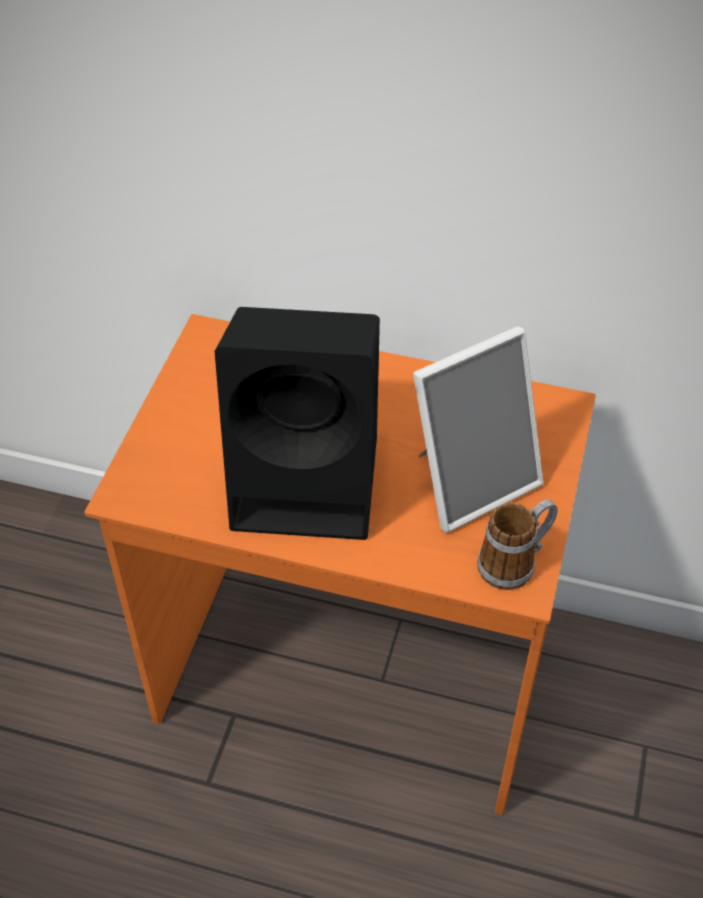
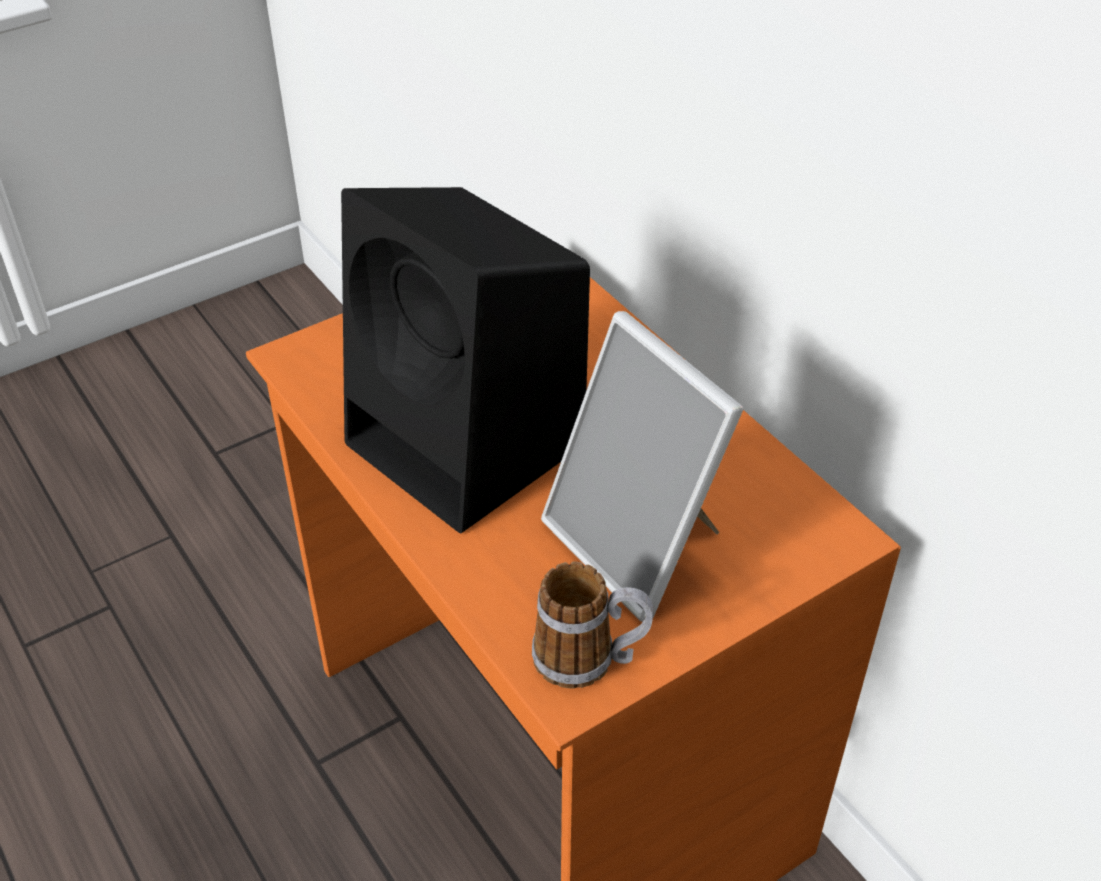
camera: 40 degrees right, 5 degrees down
picture frame [413,326,543,533] -> picture frame turned 45 degrees clockwise [541,311,743,622]

